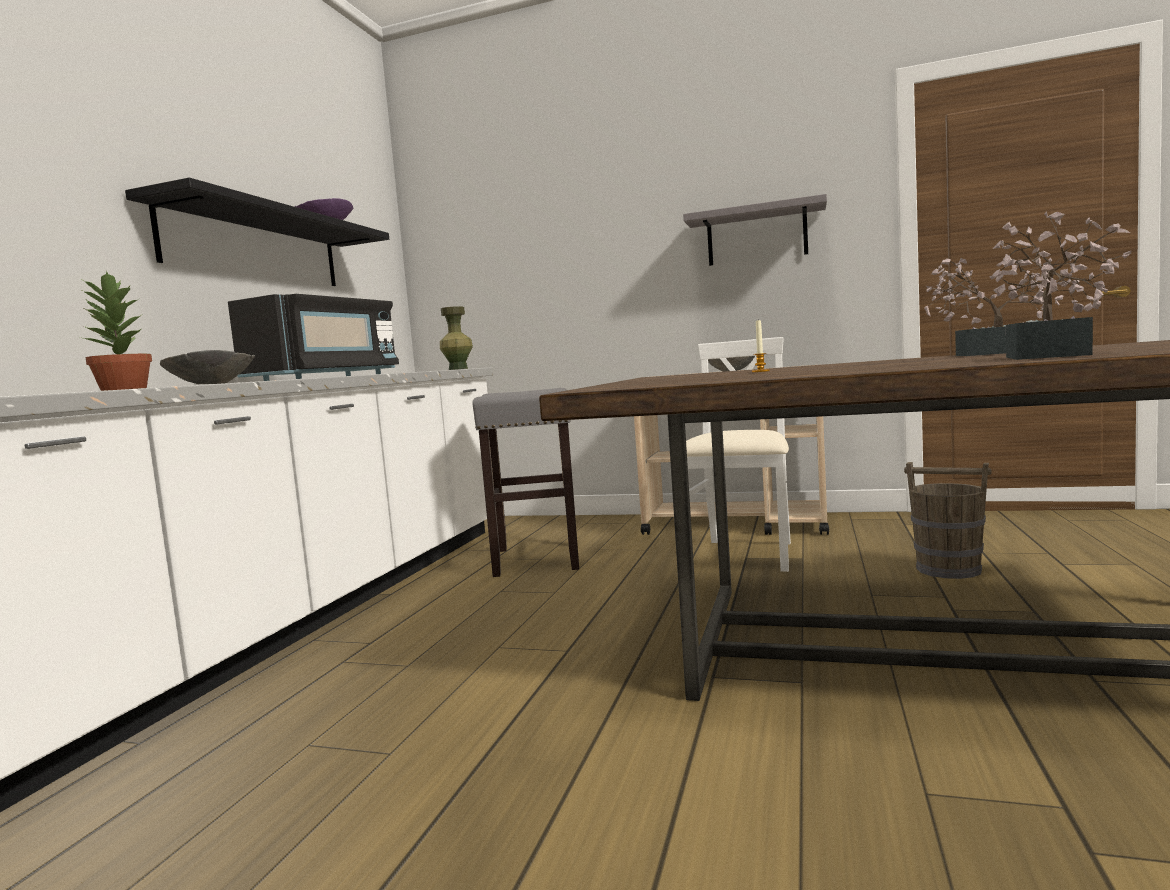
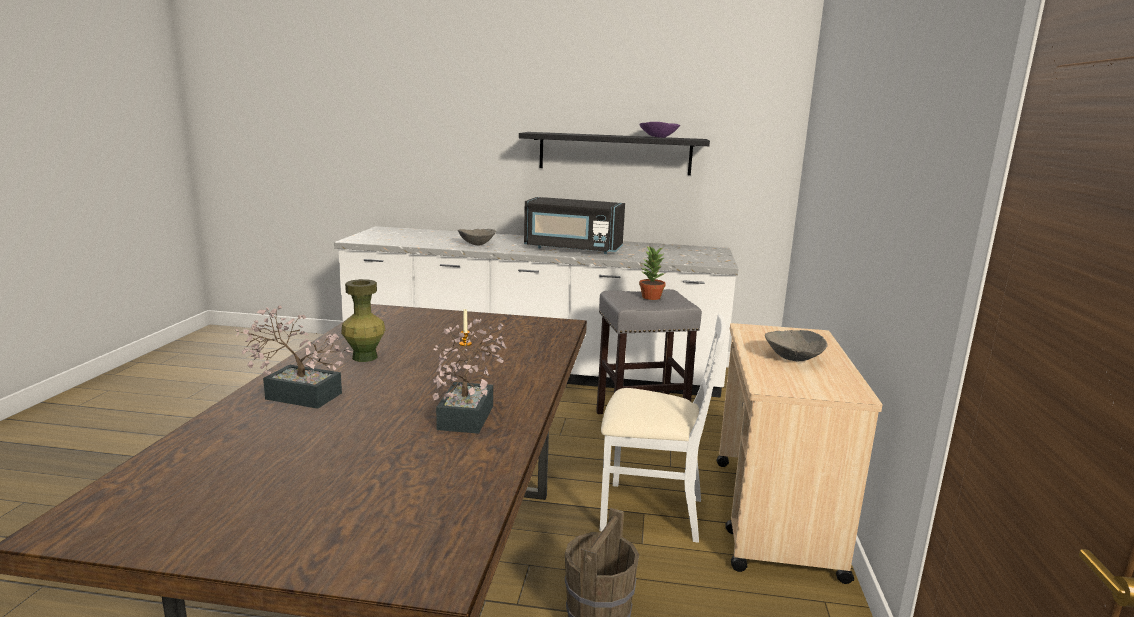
camera: 80 degrees right, 10 degrees up
potted plant [80,271,152,391] -> potted plant moved to [639,246,666,300]
green vase [440,306,473,370] -> green vase moved to [341,279,385,362]
grey shelf [683,194,827,266] -> none

